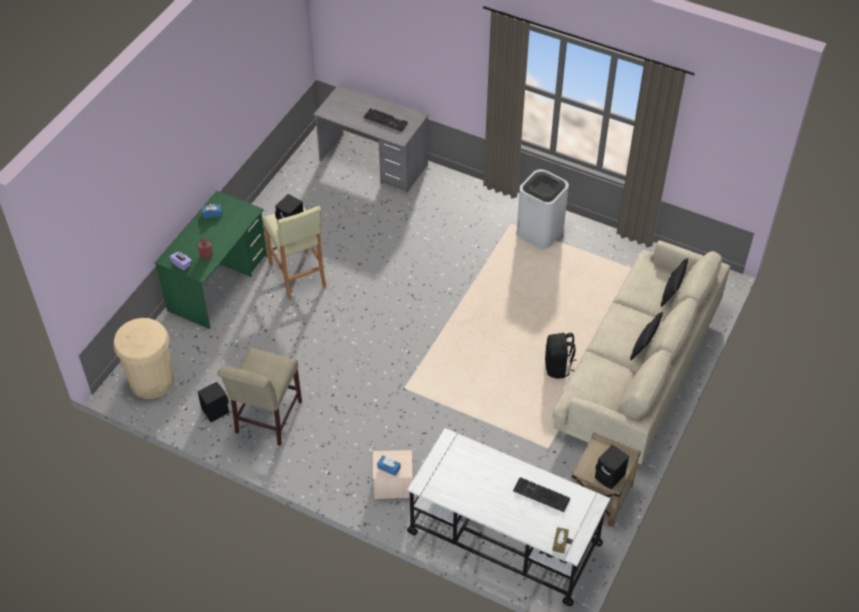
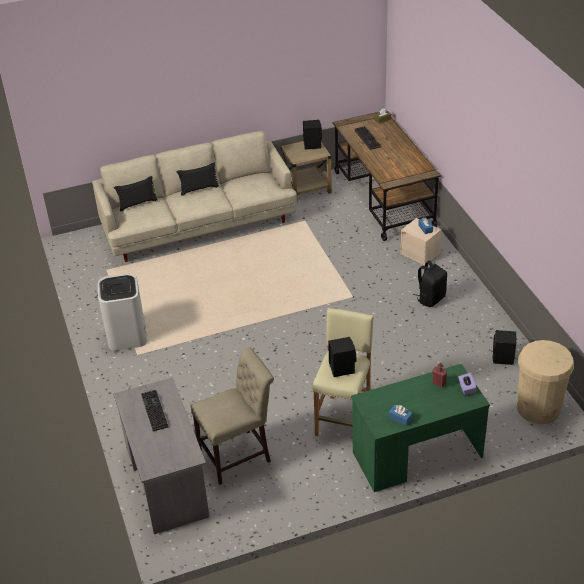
camera: 135 degrees left, 10 degrees down
beige chair [217,348,302,446] -> beige chair moved to [191,347,274,485]
white desk [407,428,611,606] -> brown desk [333,112,441,241]
black backpack [545,333,576,379] -> black backpack moved to [413,261,447,307]

